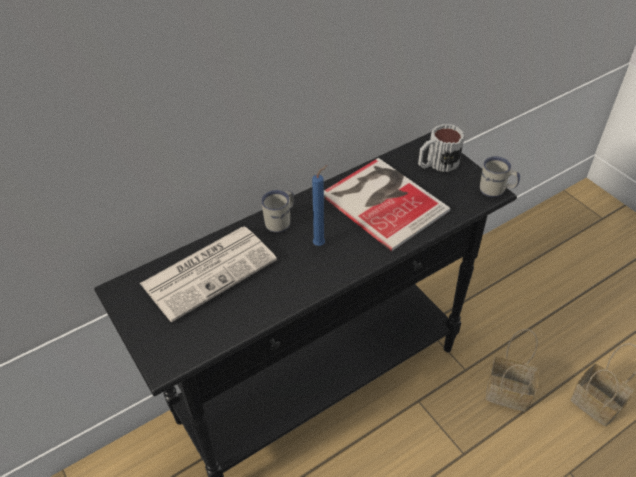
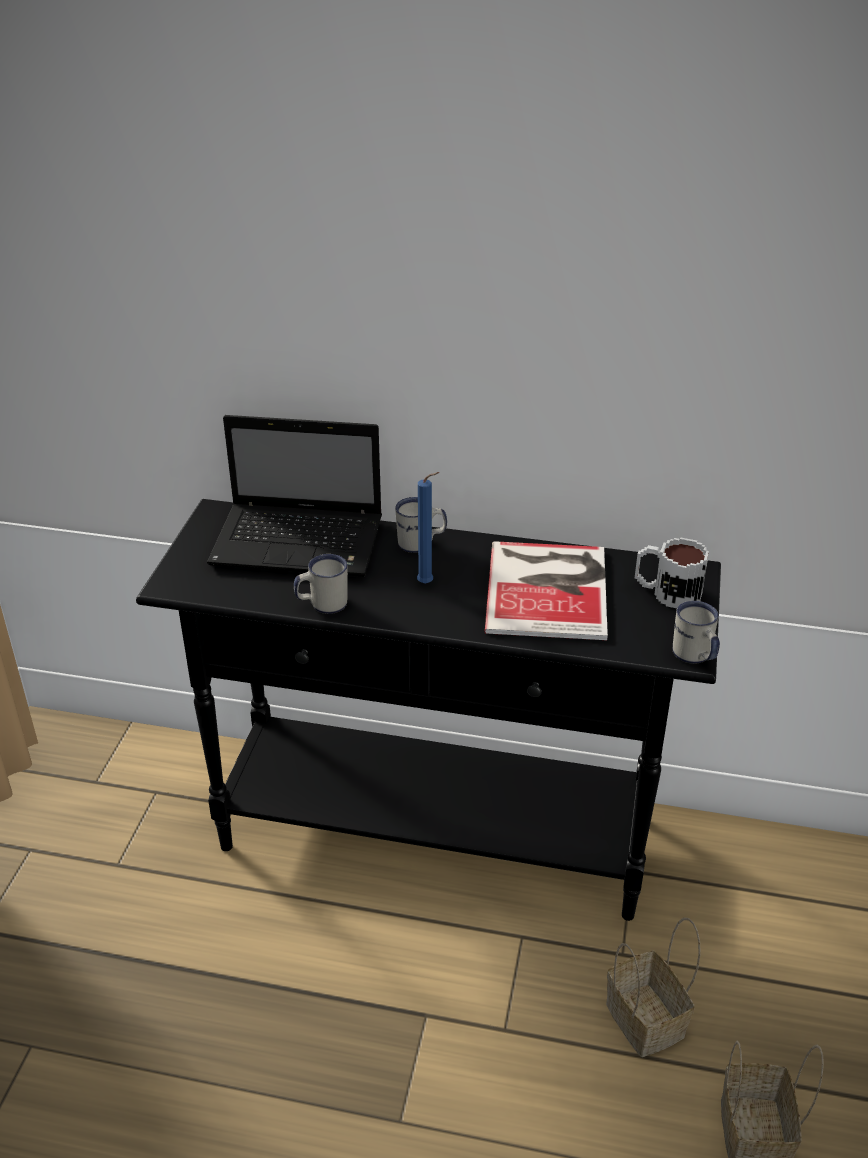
camera: 45 degrees right, 10 degrees down
newspaper [140,227,277,322] -> laptop [207,415,382,577]
none -> white mug [294,554,348,614]

